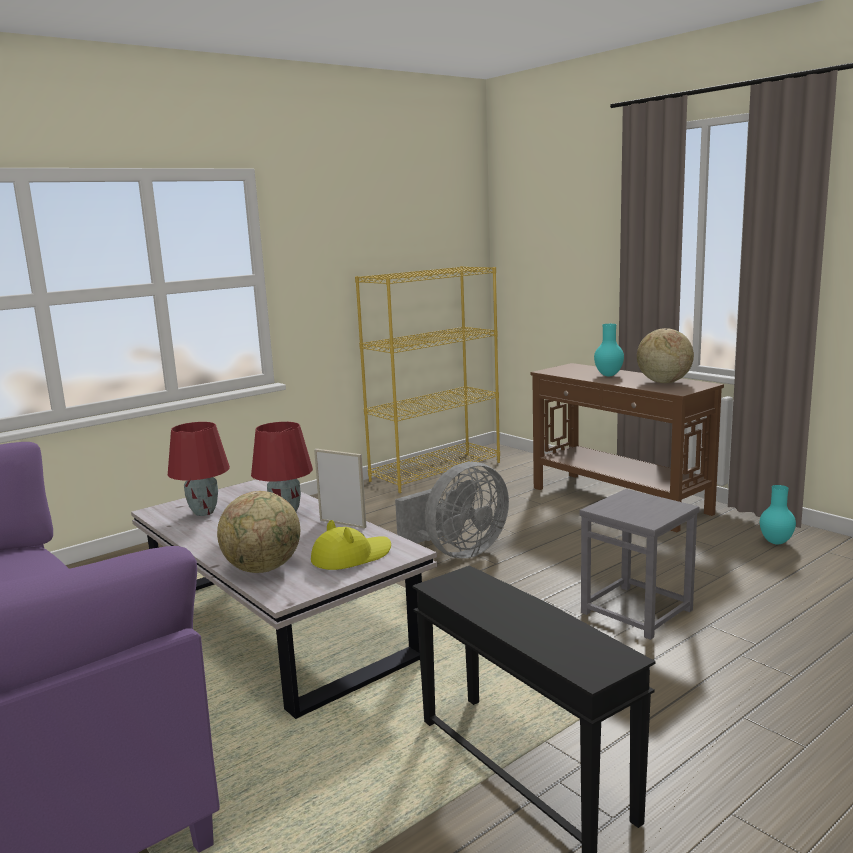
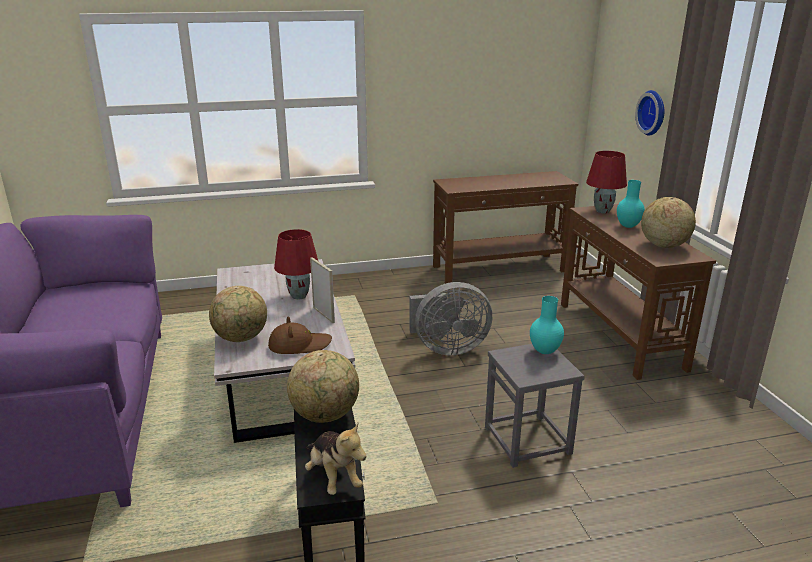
camera: 25 degrees right, 10 degrees up
red table lamp [168,422,230,516] -> red table lamp moved to [586,151,627,213]
yellow hat [311,520,391,570] -> brown hat [268,316,332,354]
yellow bookcase [355,266,500,493] -> brown console table [433,171,578,284]
turquoise vase [760,485,796,545] -> turquoise vase moved to [530,296,564,354]
none -> globe [287,350,359,423]
none -> plush toy [305,423,366,495]
none -> wall clock [635,90,664,136]

